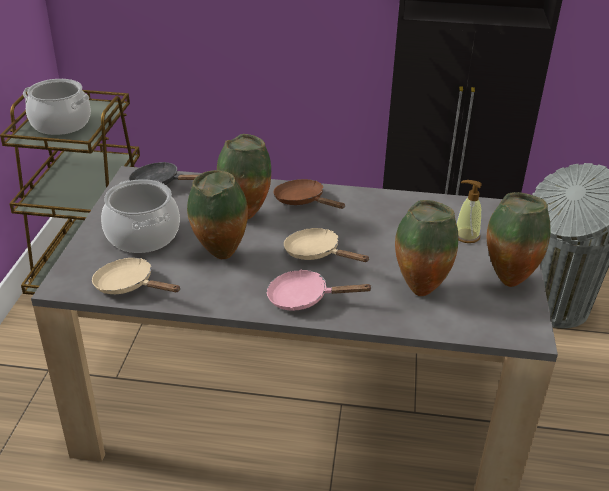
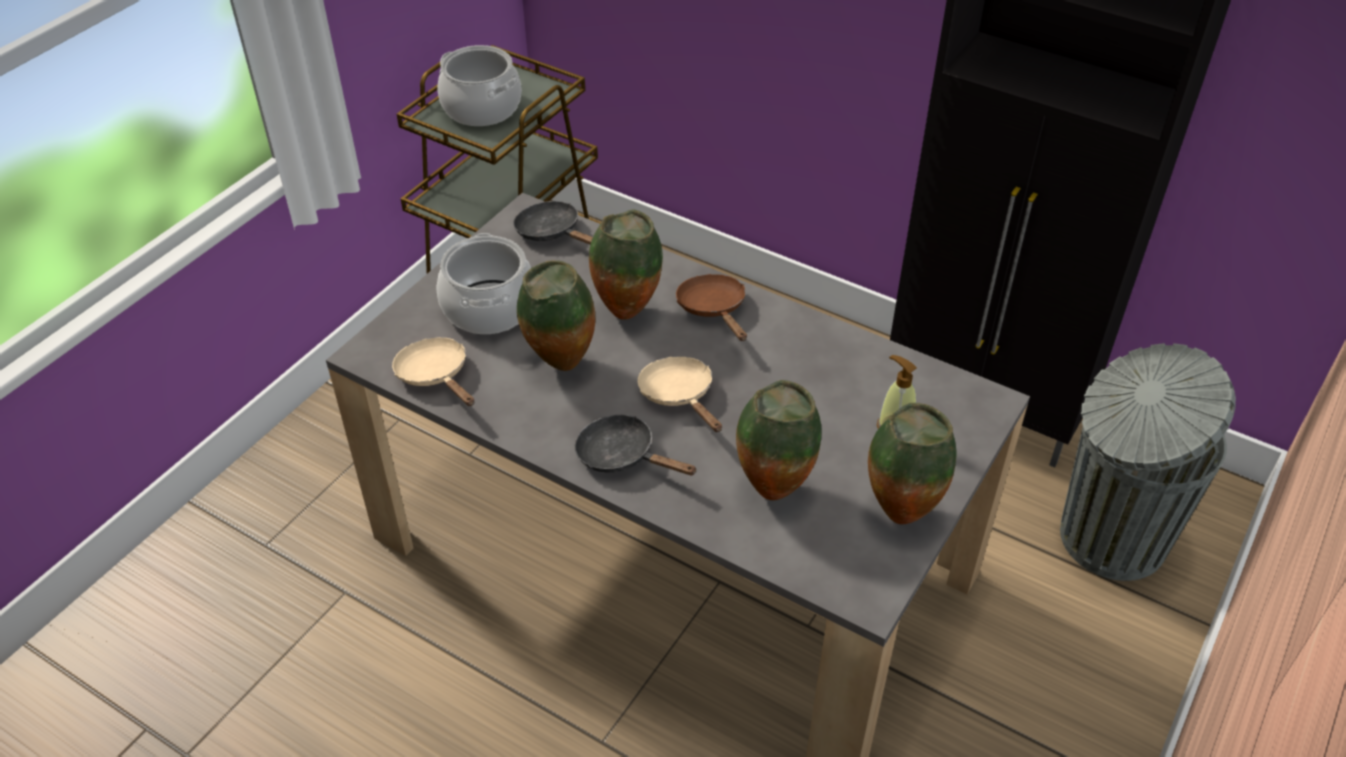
camera: 25 degrees right, 10 degrees up
pink frying pan [267,269,373,311] -> black frying pan [575,415,697,475]

